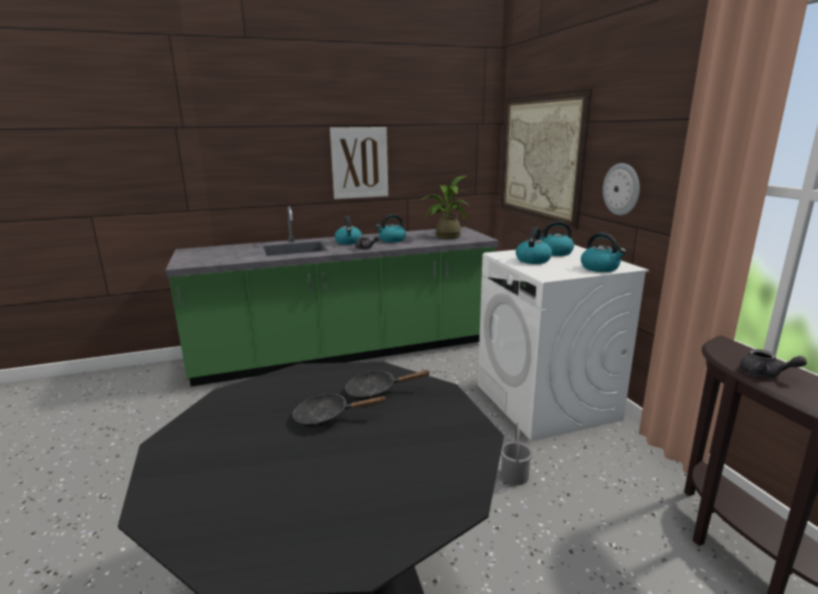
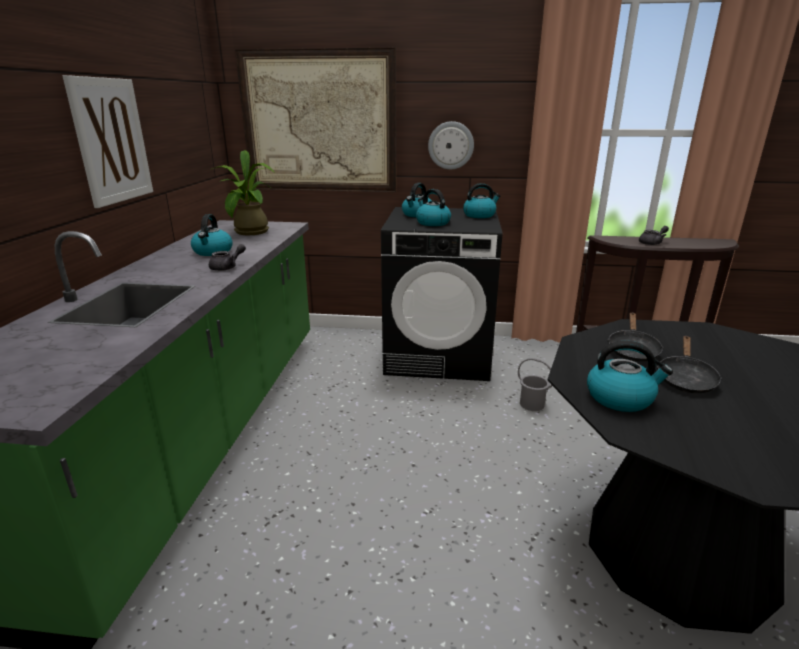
camera: 65 degrees left, 5 degrees up
kettle [335,216,362,245] -> kettle moved to [587,341,673,412]
white washing machine [478,245,649,441] -> black washing machine [381,207,503,381]

